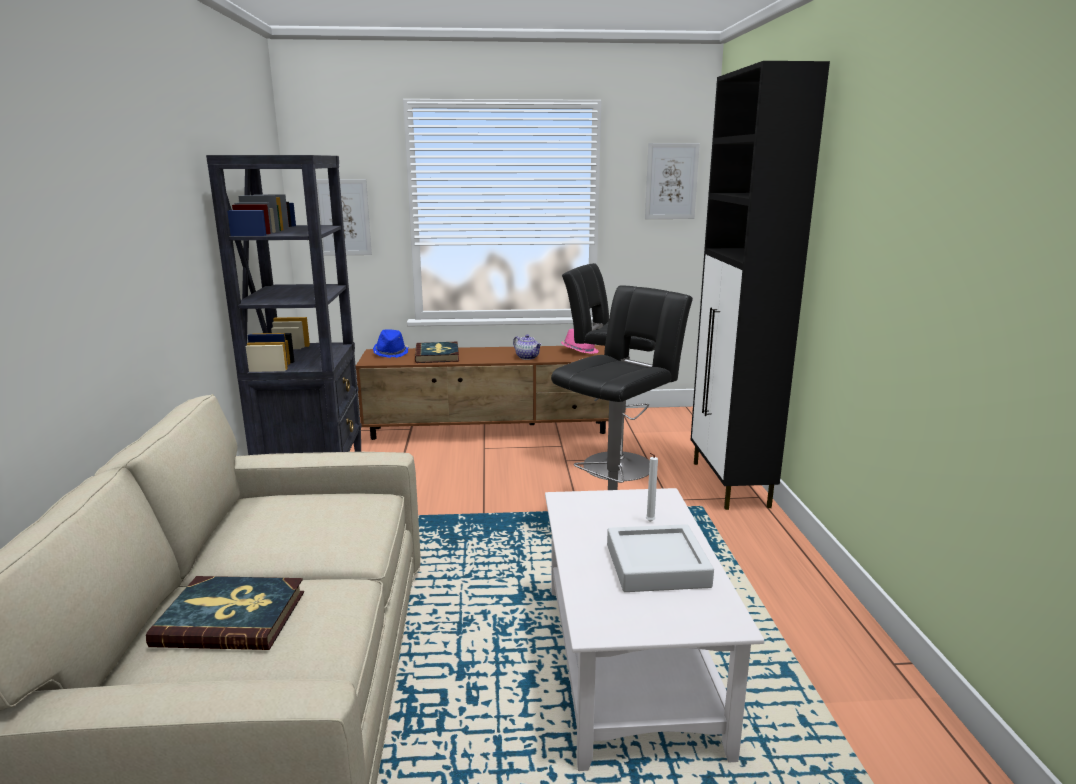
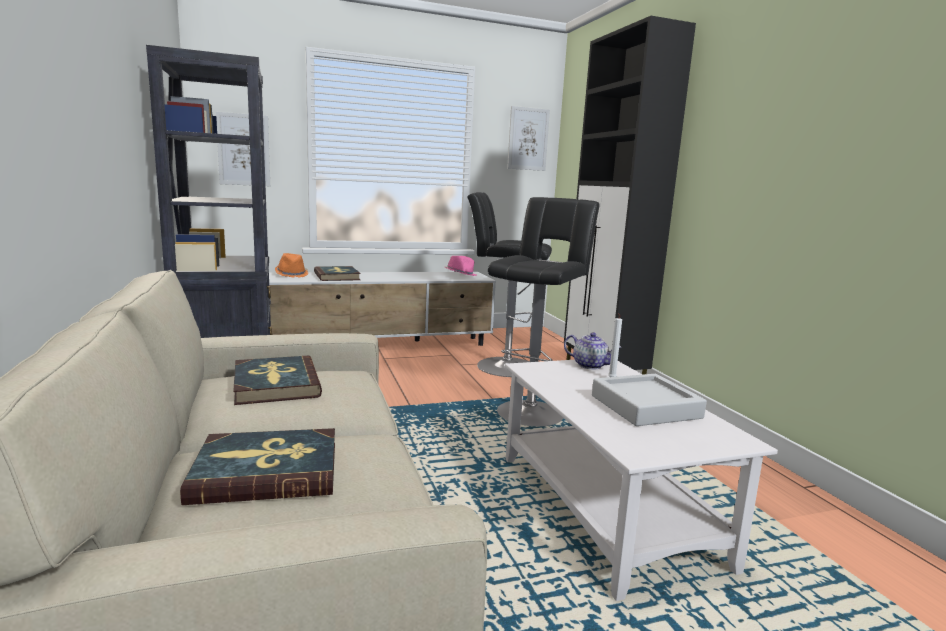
camera: 15 degrees left, 5 degrees down
brown tv stand [356,345,609,440] -> white tv stand [269,272,496,346]
blue hat [373,329,409,358] -> orange hat [275,253,308,278]
teapot [513,334,542,360] -> teapot moved to [564,332,621,369]
none -> book [233,355,322,405]

